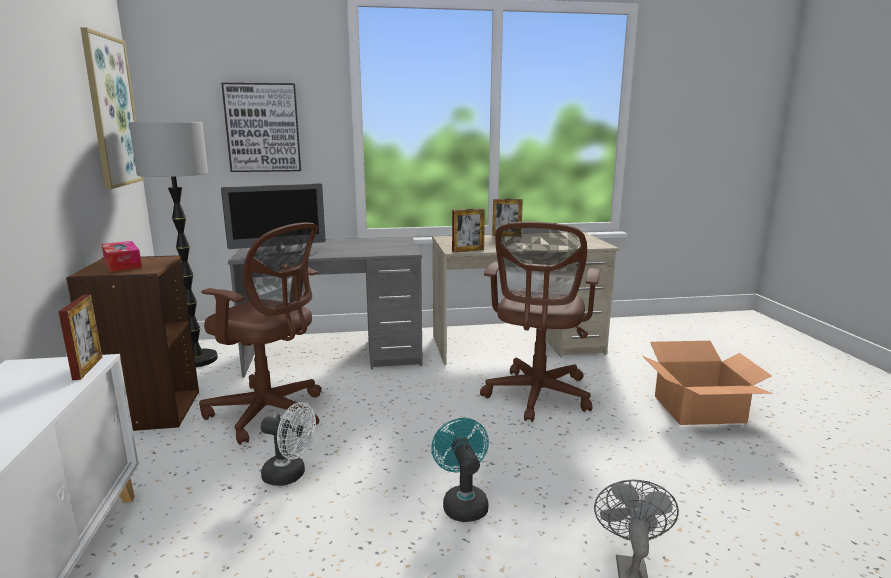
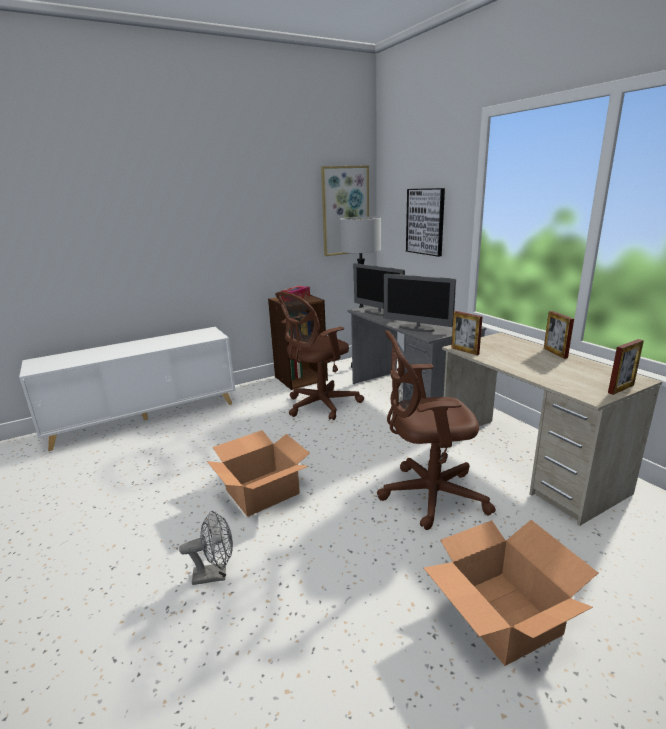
camera: 70 degrees right, 5 degrees up
picture frame [59,294,102,380] -> picture frame moved to [608,339,644,395]
brown office chair [199,222,322,445] -> brown office chair turned 45 degrees clockwise [275,292,364,420]
white fan [261,402,316,486] -> none
turquoise fan [431,418,489,522] -> cardboard box [207,430,310,517]
none -> monitor [383,274,456,332]

